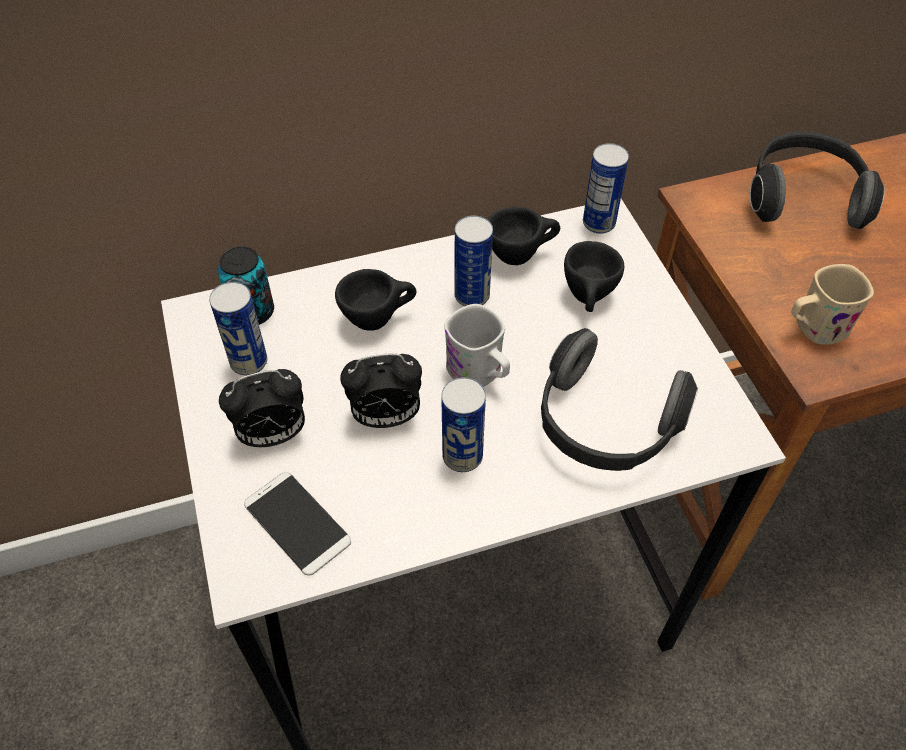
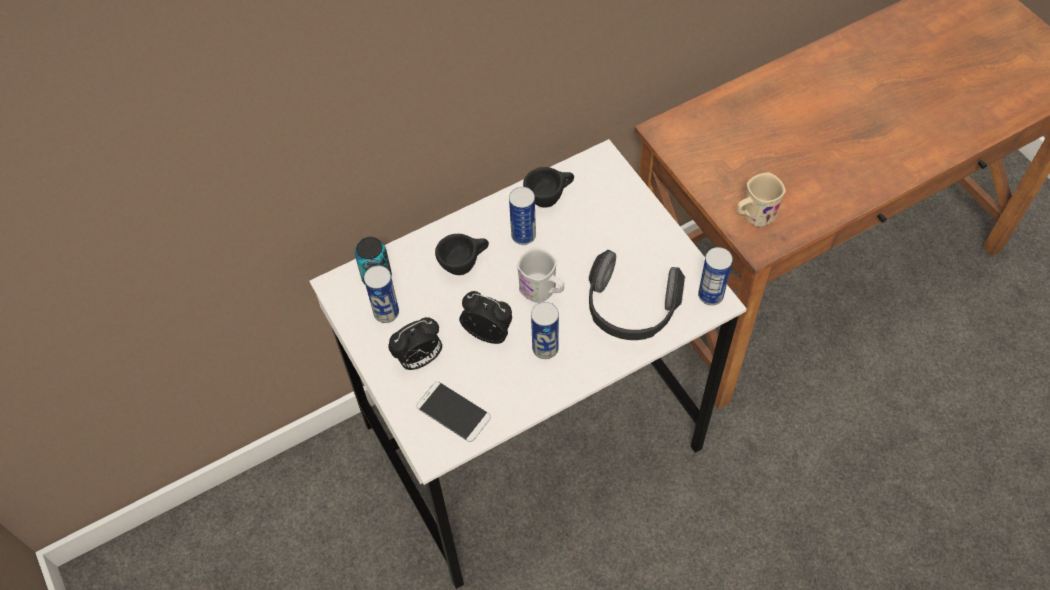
camera: 10 degrees left, 5 degrees up
alarm clock [340,353,422,428] -> alarm clock turned 135 degrees counterclockwise [459,291,512,344]
black cup [564,241,624,312] -> none
can [583,143,629,234] -> can moved to [698,247,733,305]
headphones [750,131,885,229] -> none

